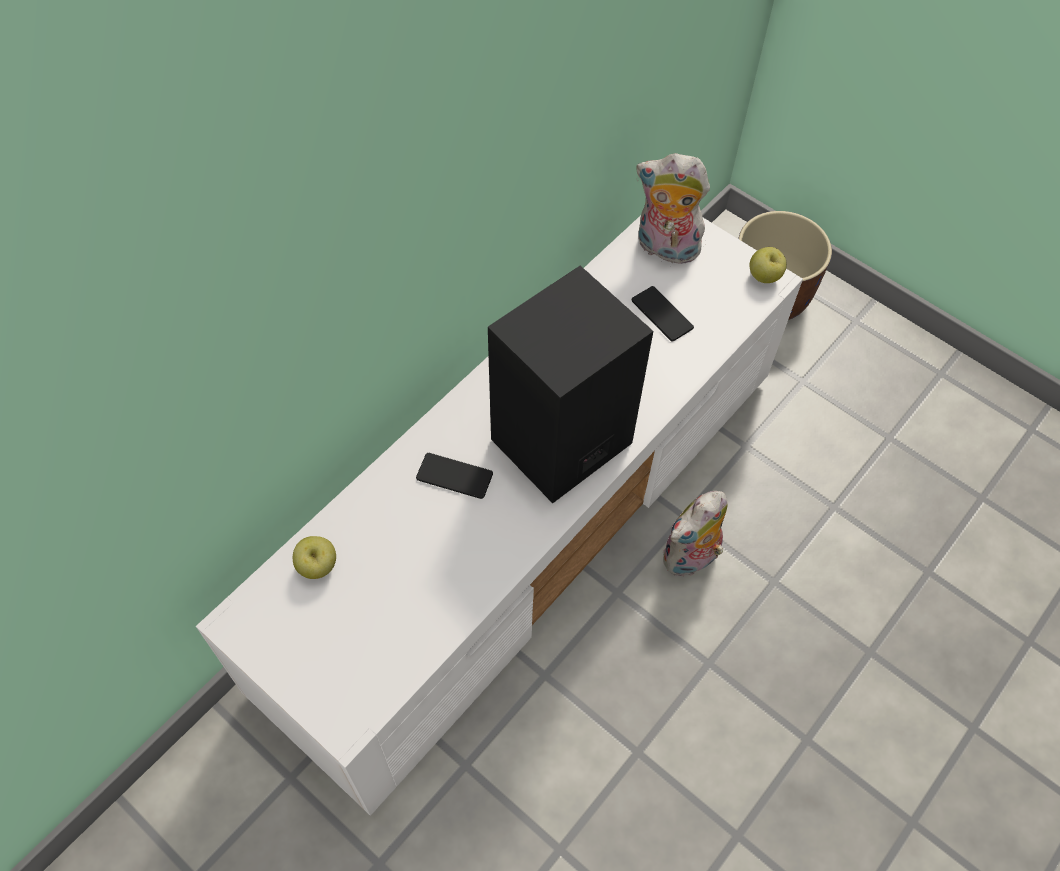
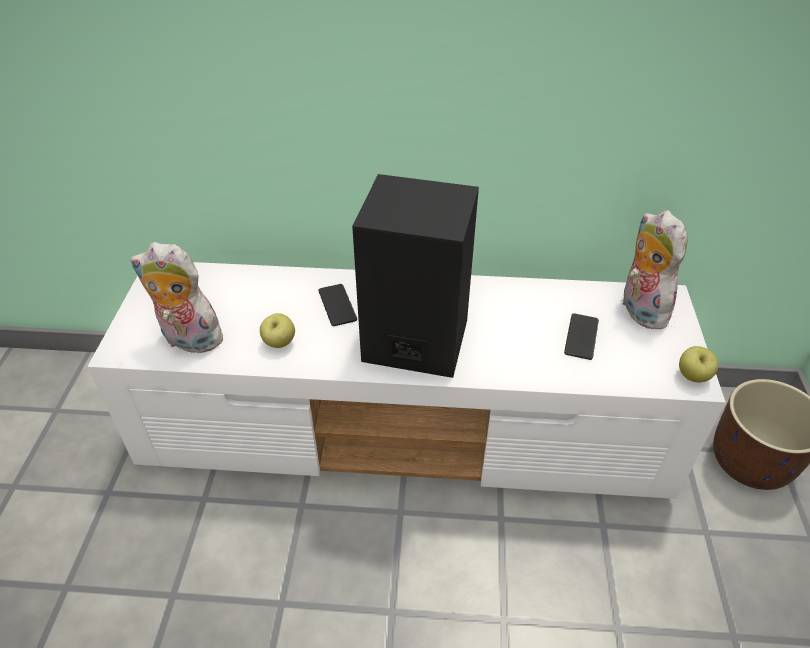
camera: 55 degrees right, 15 degrees down
apple [293,536,336,579] -> apple moved to [260,313,295,348]
plush toy [662,491,728,576] -> plush toy moved to [130,242,230,353]

